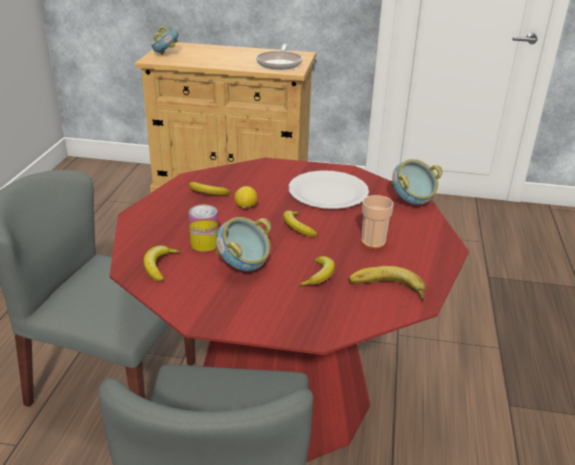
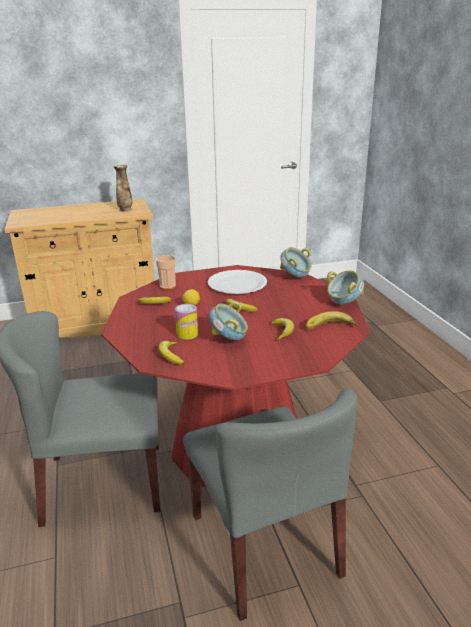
camera: 25 degrees left, 5 degrees down
bowl [151,26,179,55] -> bowl moved to [327,271,364,305]
frying pan [256,44,303,70] -> vase [113,164,132,212]
cup [361,195,393,249] -> cup moved to [156,255,176,290]

